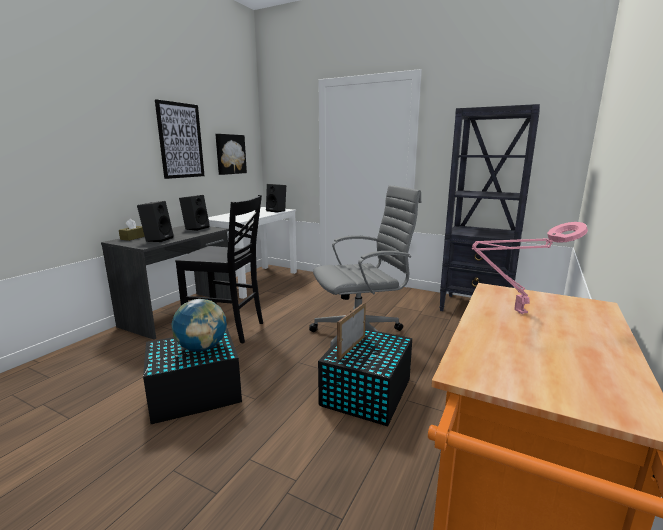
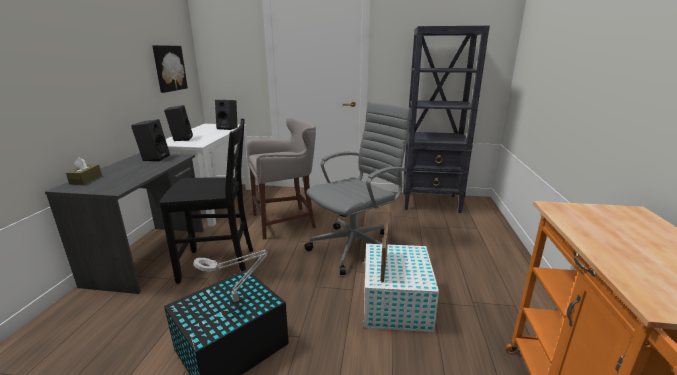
camera: 20 degrees left, 5 degrees up
black speaker [137,201,173,242] -> black speaker moved to [164,105,193,141]
picture [155,99,204,179] -> none
globe [171,299,227,352] -> grey table lamp [193,249,268,302]
black storage box [318,329,412,426] -> white storage box [363,244,439,332]
pink table lamp [472,222,588,314] -> none
none -> grey stool [247,117,316,240]

